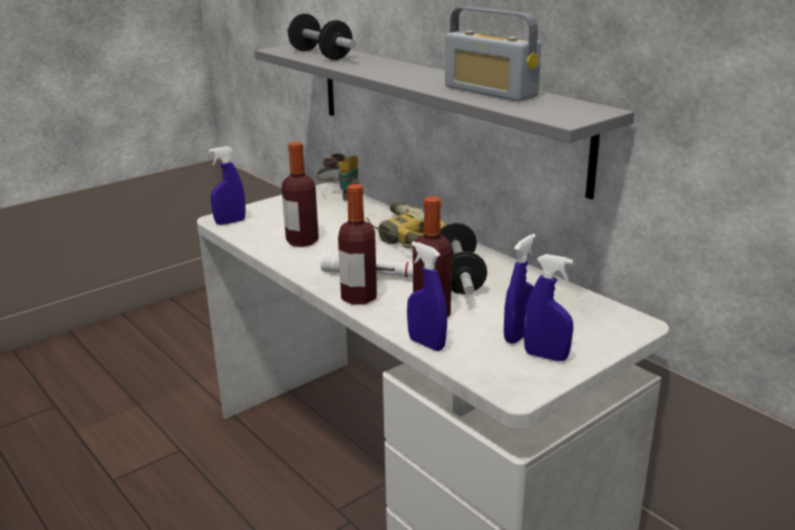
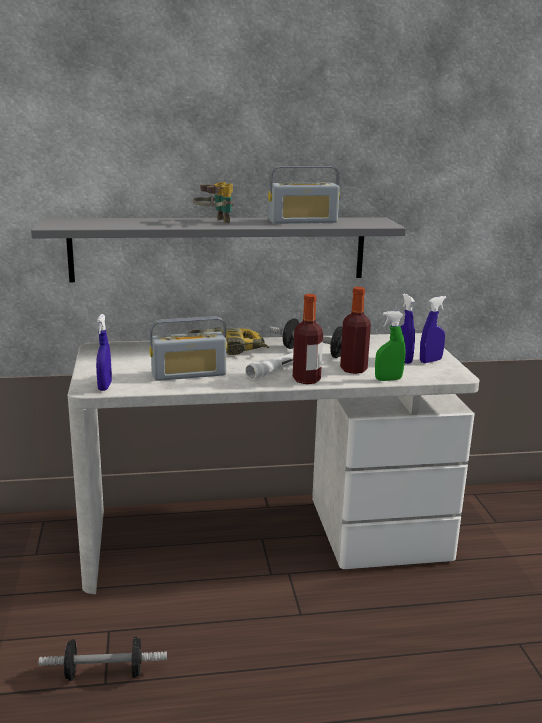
camera: 60 degrees left, 5 degrees down
bottle [282,142,319,247] -> radio [150,316,228,381]
dumbbell [287,14,356,60] -> dumbbell moved to [39,637,167,681]
binoculars [316,154,360,201] -> binoculars moved to [193,182,233,223]
blue spray bottle [407,241,447,351] -> green spray bottle [375,311,406,381]

